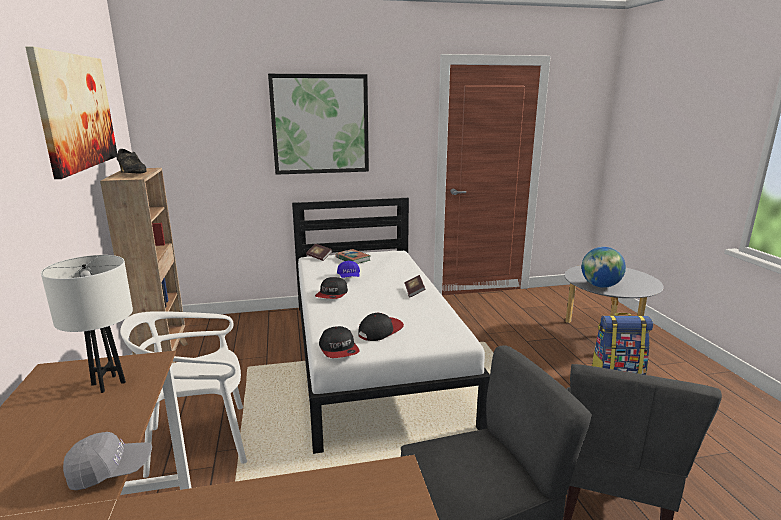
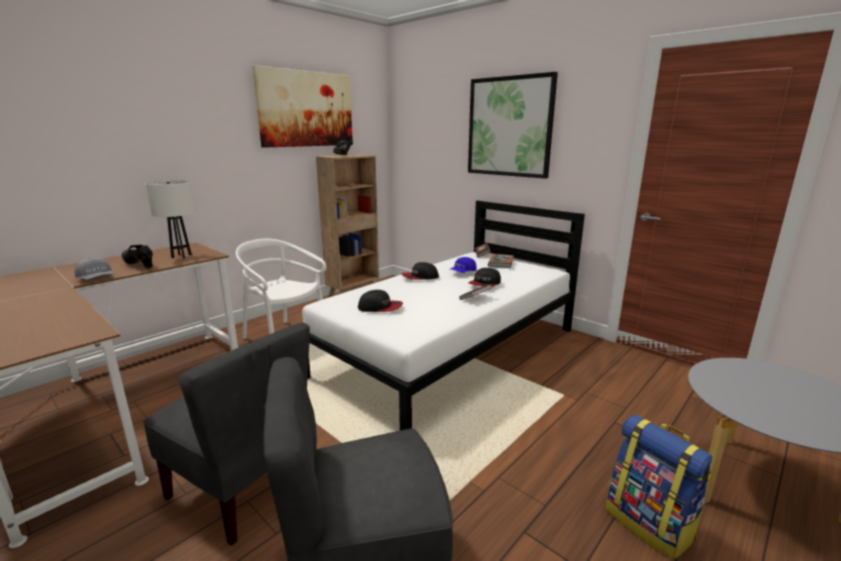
camera: 55 degrees right, 0 degrees up
cap [319,326,360,358] -> cap moved to [469,268,501,287]
globe [582,247,626,288] -> none
none -> black shoe [122,245,153,268]

